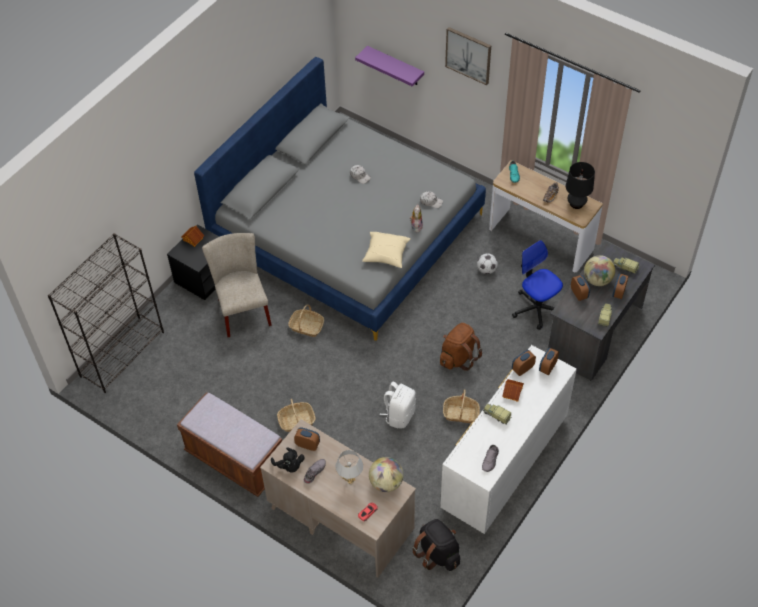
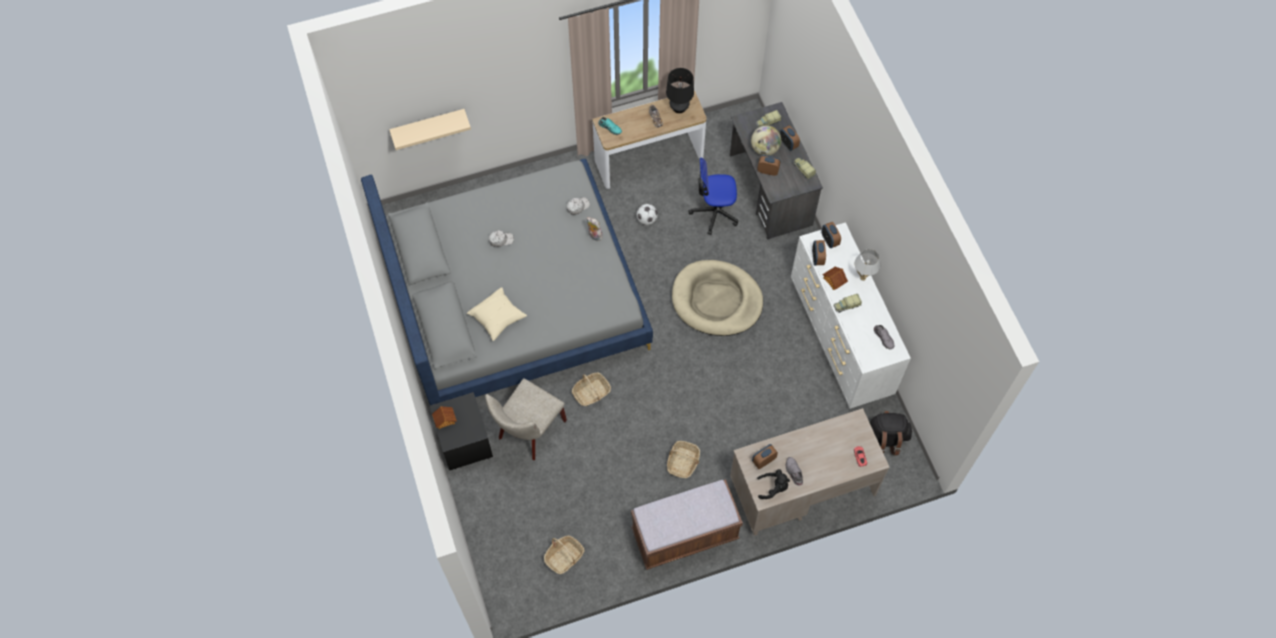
camera: 55 degrees left, 10 degrees up
black bookcase [48,233,164,393] -> none
beige chair [202,233,272,337] -> beige chair turned 75 degrees counterclockwise [485,378,567,460]
white table lamp [336,450,363,484] -> white table lamp moved to [855,249,880,281]
purple shelf [355,46,424,87] -> beige shelf [389,109,471,150]
beige pillow [362,232,411,268] -> beige pillow moved to [467,287,527,341]
globe [369,457,404,492] -> none
white backpack [380,382,416,428] -> none
brown backpack [440,323,482,371] -> beige dog bed [672,260,763,336]
basket [443,389,480,423] -> basket moved to [544,536,585,574]
picture [445,27,491,85] -> none

